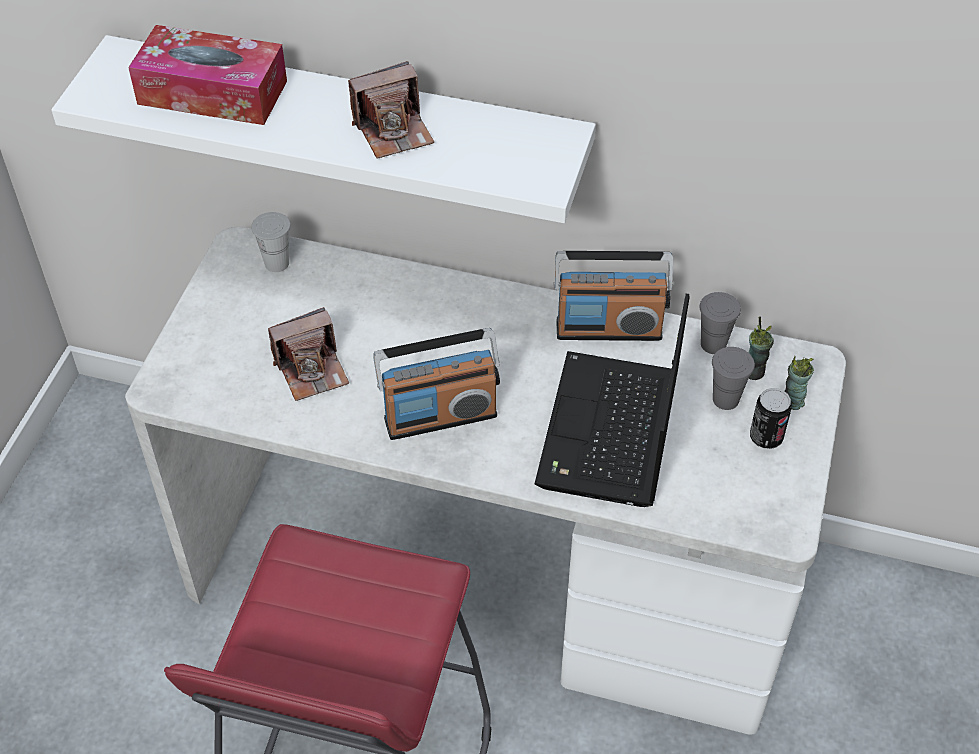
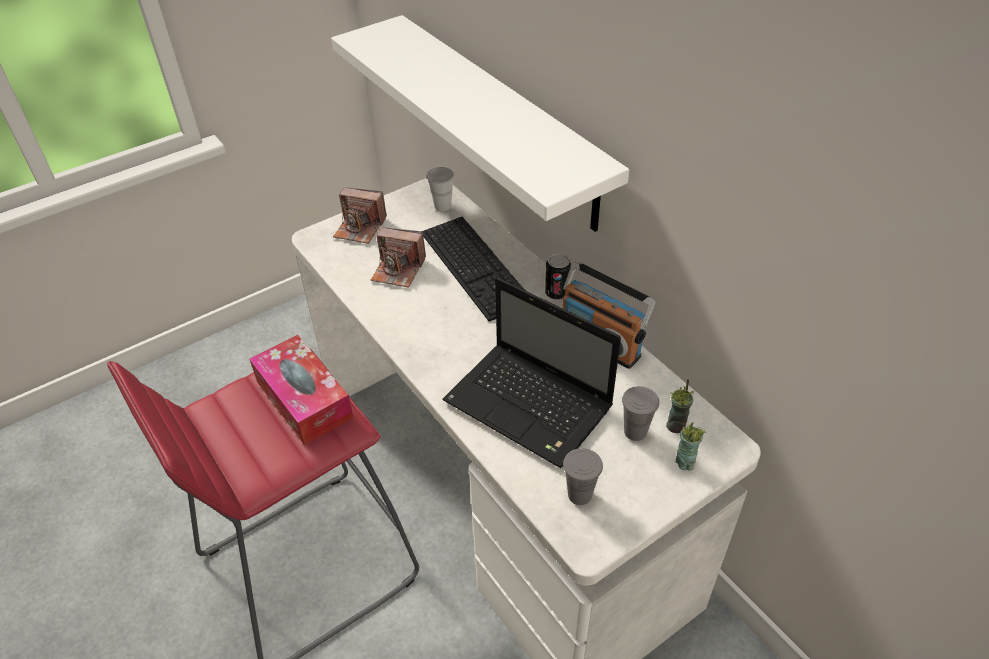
camera: 40 degrees right, 5 degrees down
tissue box [128,25,287,125] -> tissue box moved to [249,335,354,445]
camera [348,61,434,159] -> camera moved to [333,187,387,244]
radio [373,328,500,440] -> none
laptop [535,294,690,507] -> laptop turned 105 degrees counterclockwise [442,278,621,468]
grey cup [699,292,741,354] -> grey cup moved to [563,448,603,505]
can [750,388,792,449] -> can moved to [545,253,571,300]
none -> keyboard [422,217,526,322]

